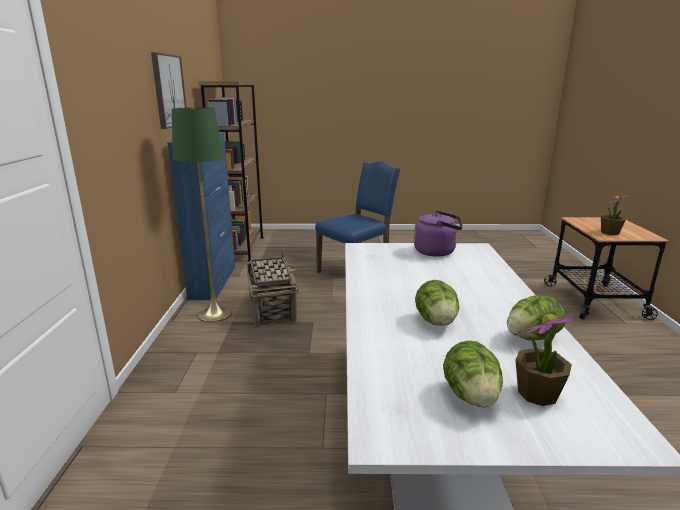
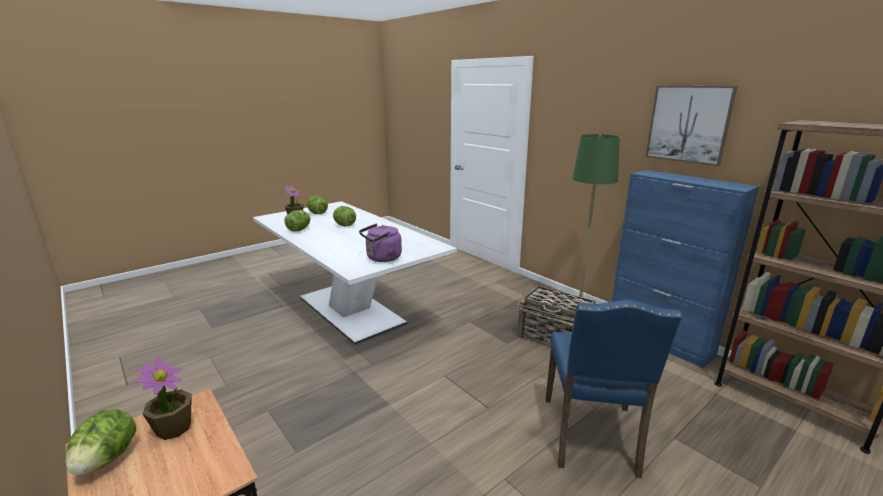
camera: 140 degrees right, 0 degrees up
none -> lettuce [65,409,136,475]

